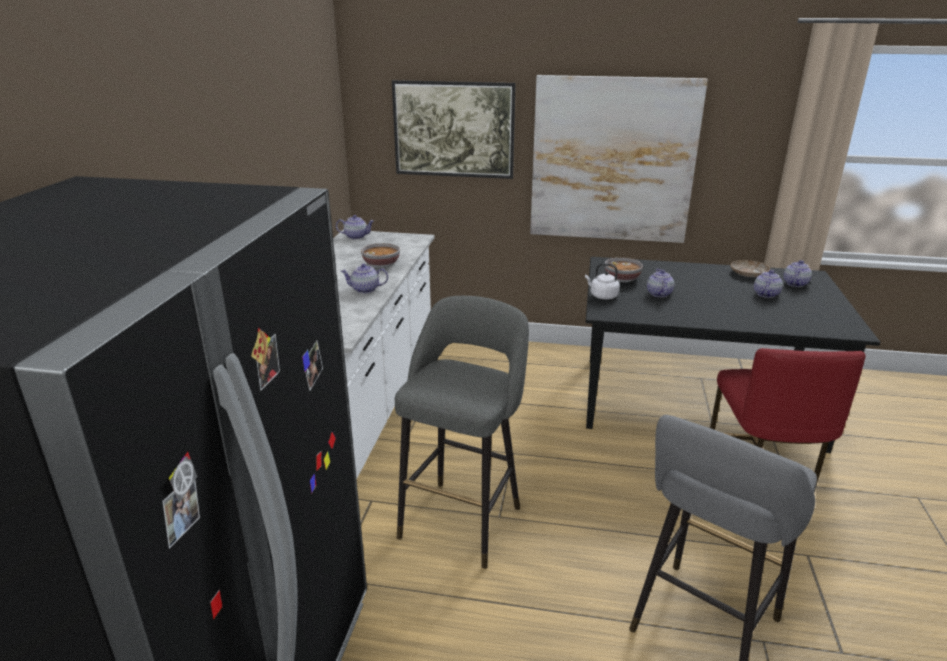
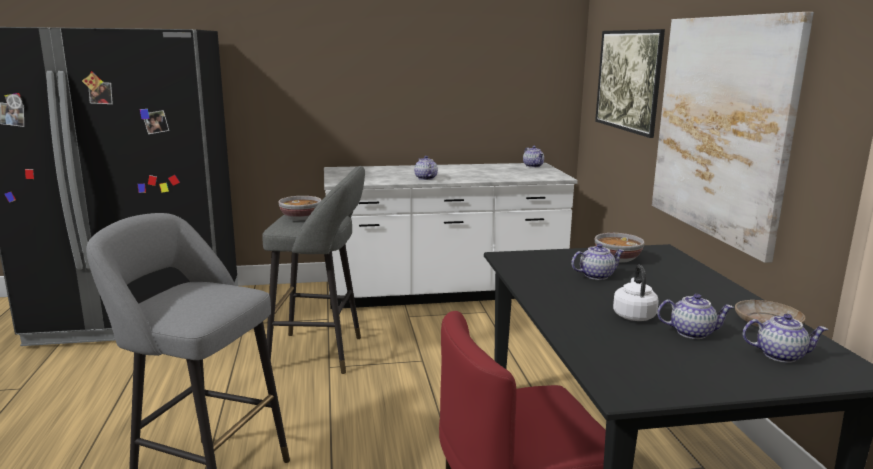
camera: 70 degrees right, 10 degrees down
bowl [361,243,400,268] -> bowl moved to [278,196,322,220]
white kettle [585,263,620,299] -> white kettle moved to [613,265,659,321]

